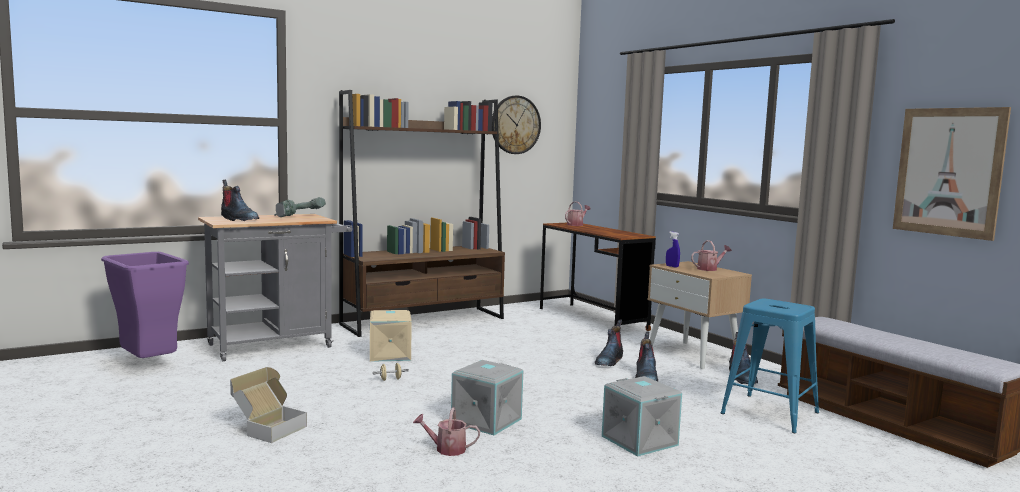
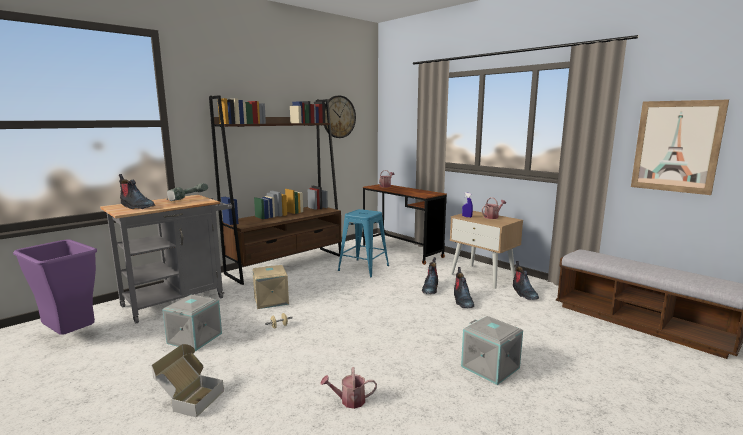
camera: 10 degrees left, 5 degrees up
grey storage box [451,360,523,435] -> grey storage box moved to [162,295,222,351]
blue stool [721,298,819,433] -> blue stool moved to [338,209,389,278]

